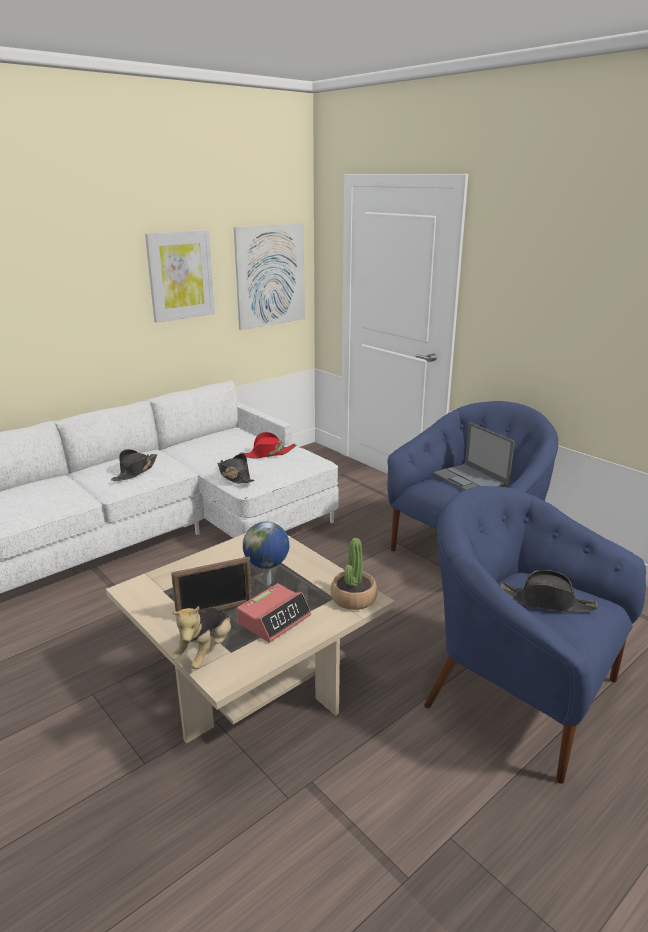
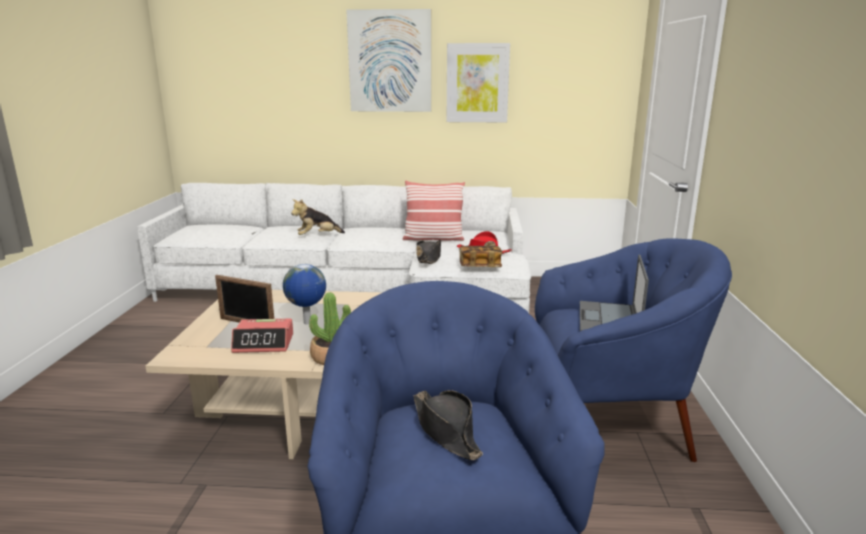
camera: 45 degrees right, 5 degrees down
black hat [111,449,157,481] -> none
plush toy [171,606,231,669] -> plush toy moved to [291,199,345,235]
picture [234,223,305,330] -> picture moved to [346,9,431,112]
none -> pillow [402,180,465,241]
none -> book [459,246,503,267]

